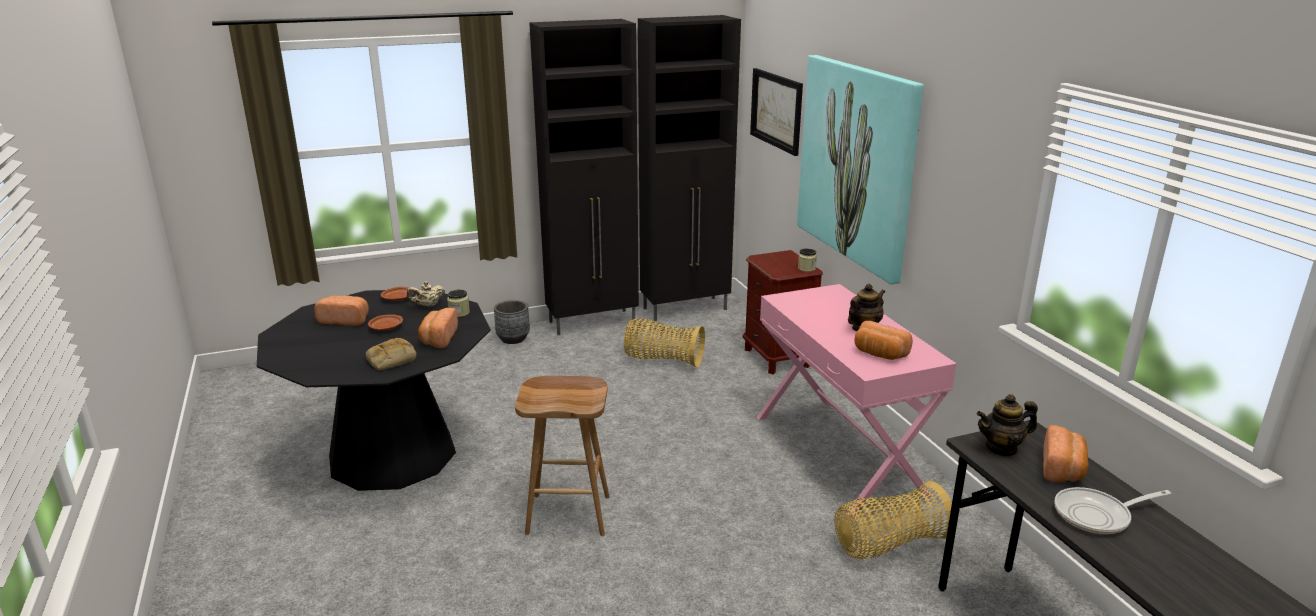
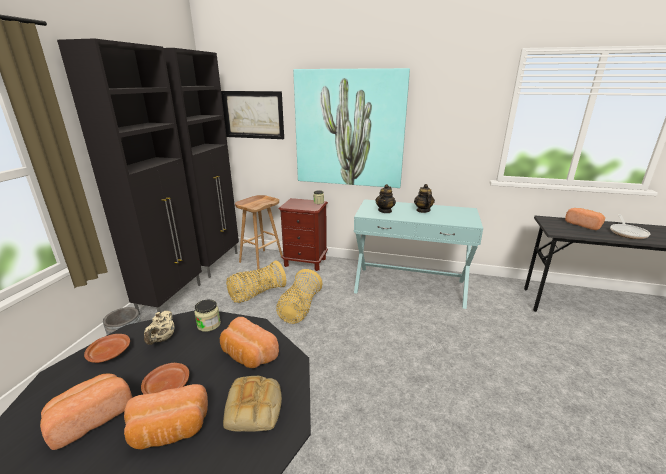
camera: 55 degrees left, 0 degrees up
brown stool [515,376,610,536] -> brown stool moved to [235,195,283,271]
pink console table [756,284,956,518] -> turquoise console table [354,199,483,309]
basket [835,481,952,559] -> basket moved to [276,269,323,324]
bread [854,321,913,360] -> bread moved to [124,384,208,449]
teapot [977,394,1038,457] -> teapot moved to [375,184,396,213]

